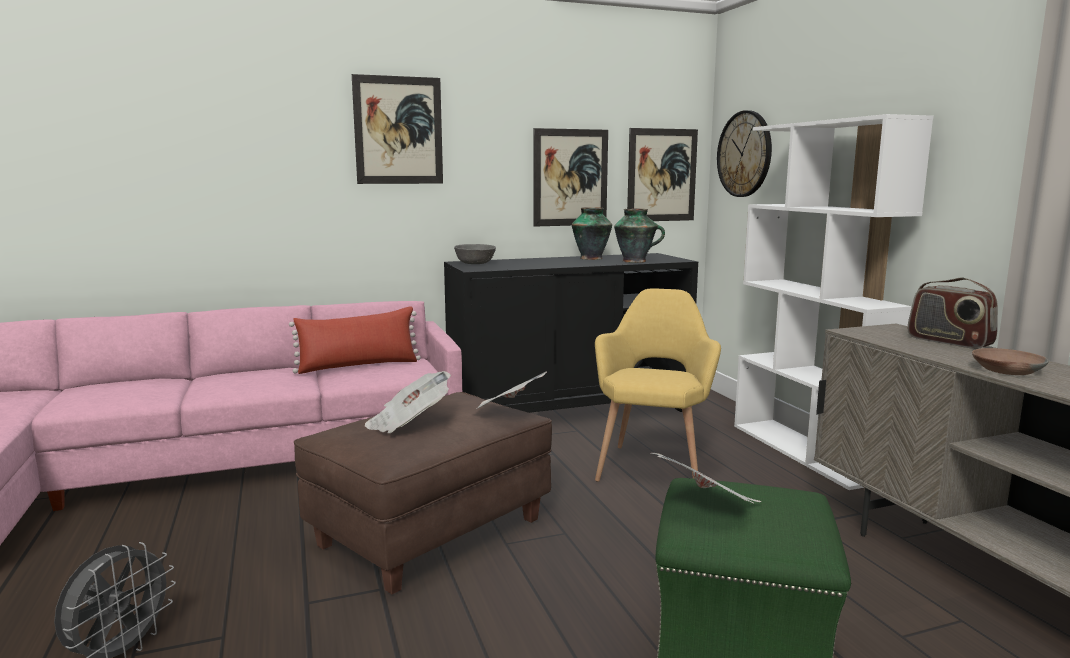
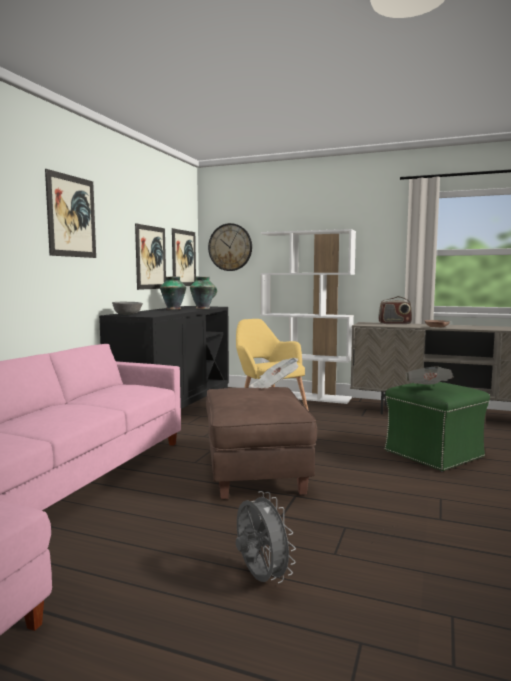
camera: 50 degrees left, 5 degrees down
red pillow [289,306,421,374] -> none
newspaper [365,371,451,433] -> none

